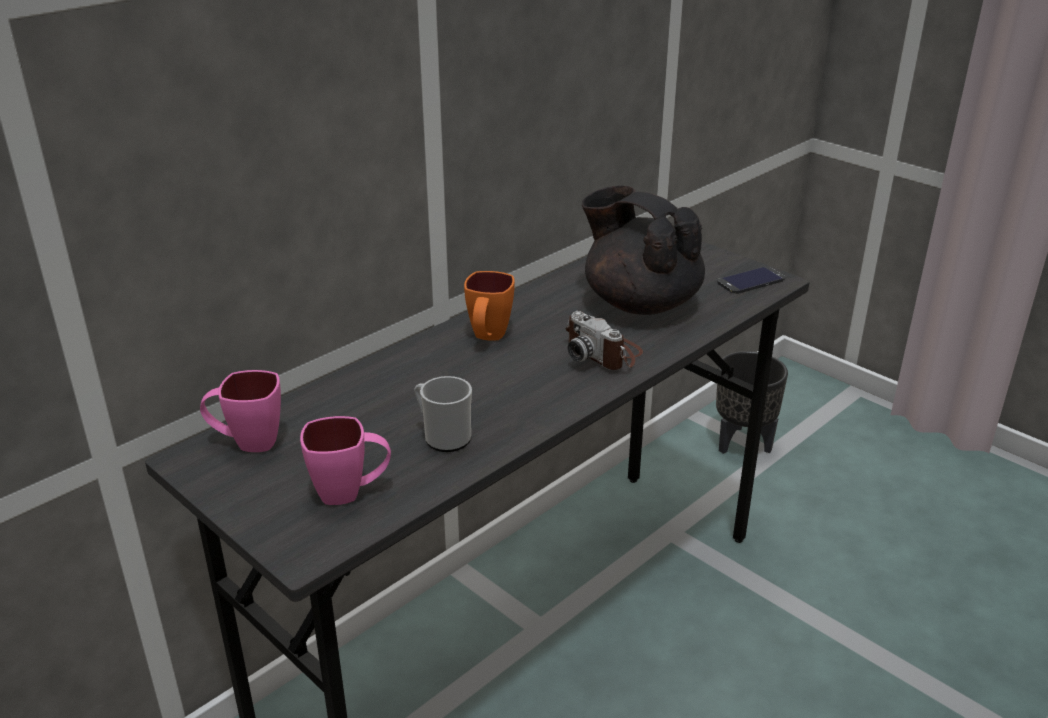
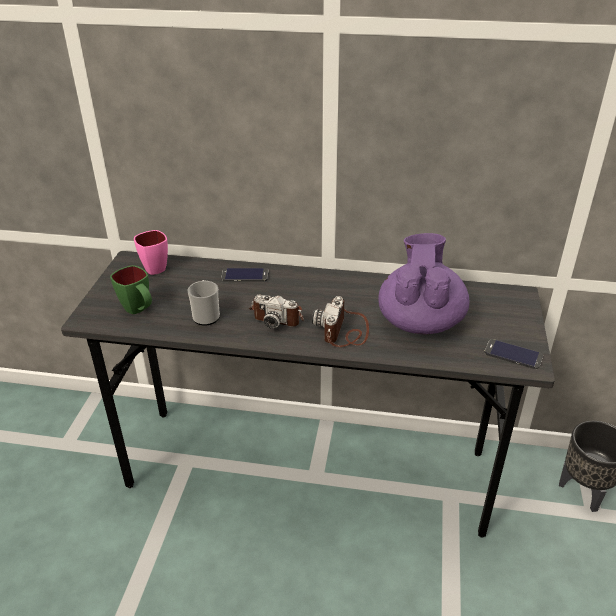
camera: 55 degrees right, 5 degrees up
pink mug [300,416,391,505] -> green mug [110,265,152,314]
orange mug [464,271,515,341] -> none
black teapot [582,186,705,315] -> purple teapot [378,233,469,334]
none -> phone [221,268,269,282]
none -> camera [249,294,304,329]

